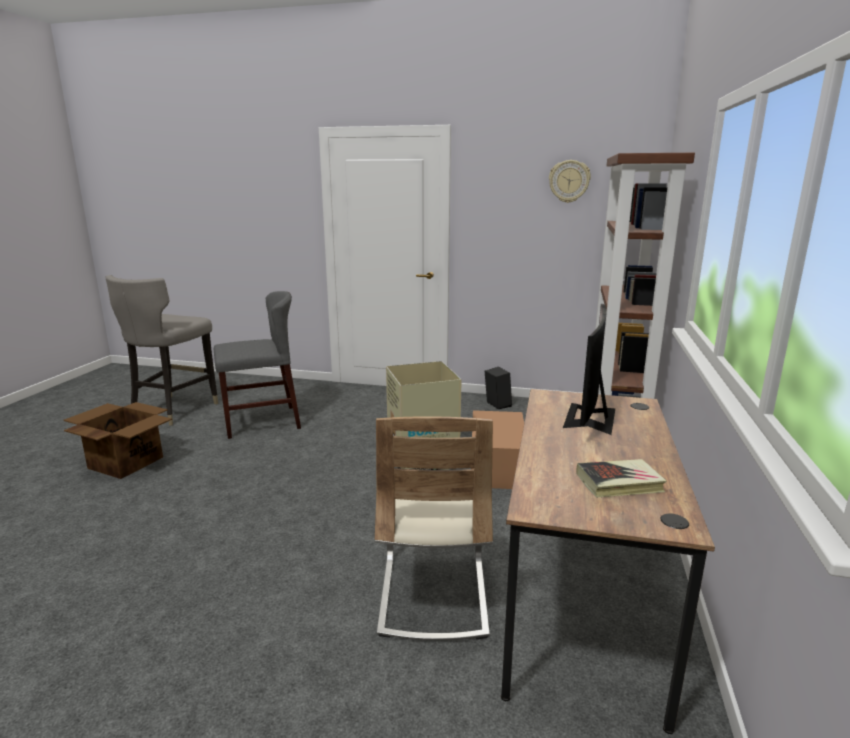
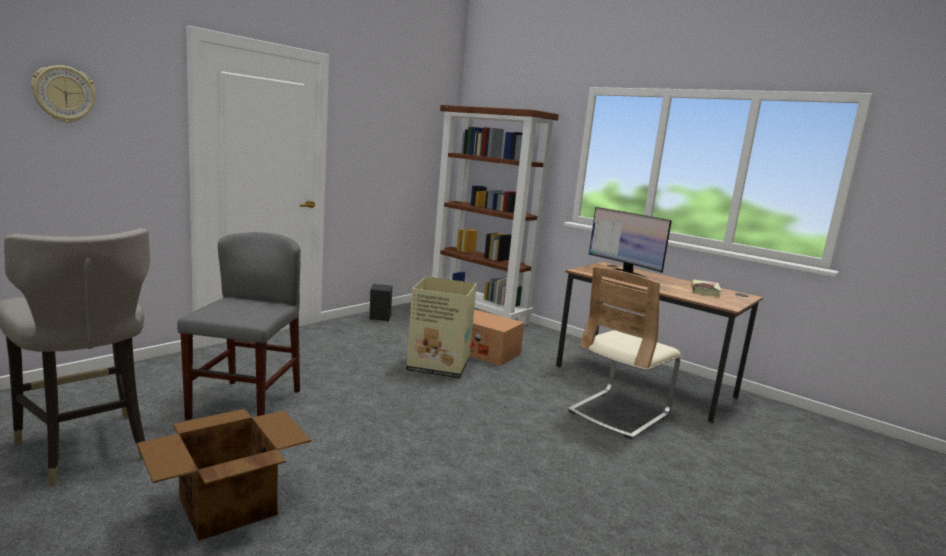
camera: 65 degrees left, 5 degrees down
beige chair [375,416,493,641] -> beige chair turned 105 degrees clockwise [568,267,681,439]
wall clock [549,160,591,203] -> wall clock moved to [31,65,96,123]

